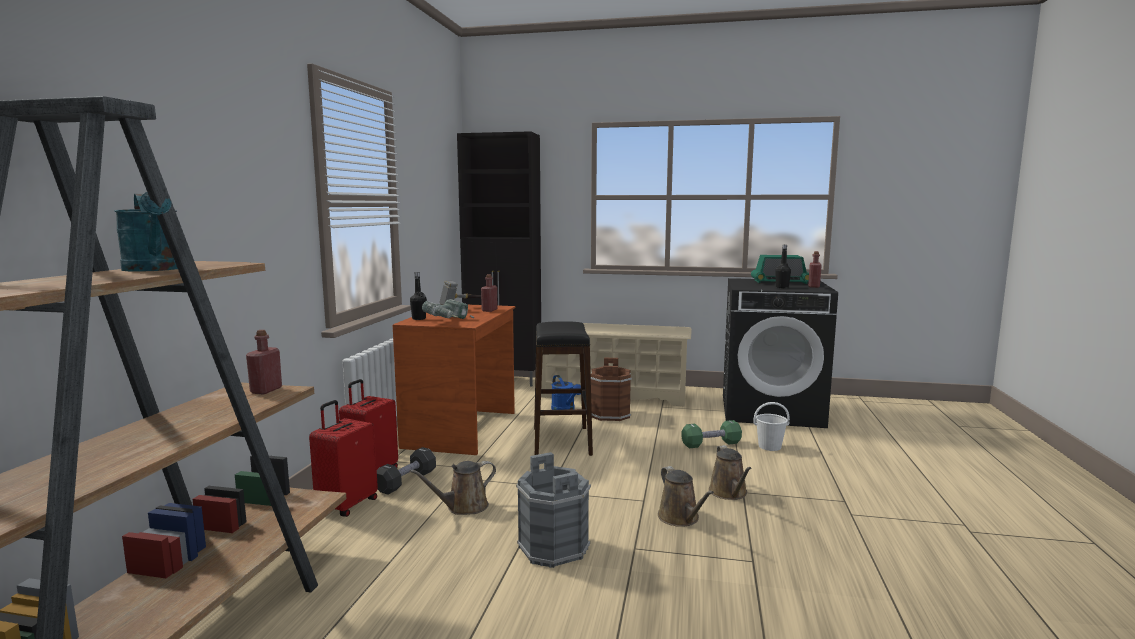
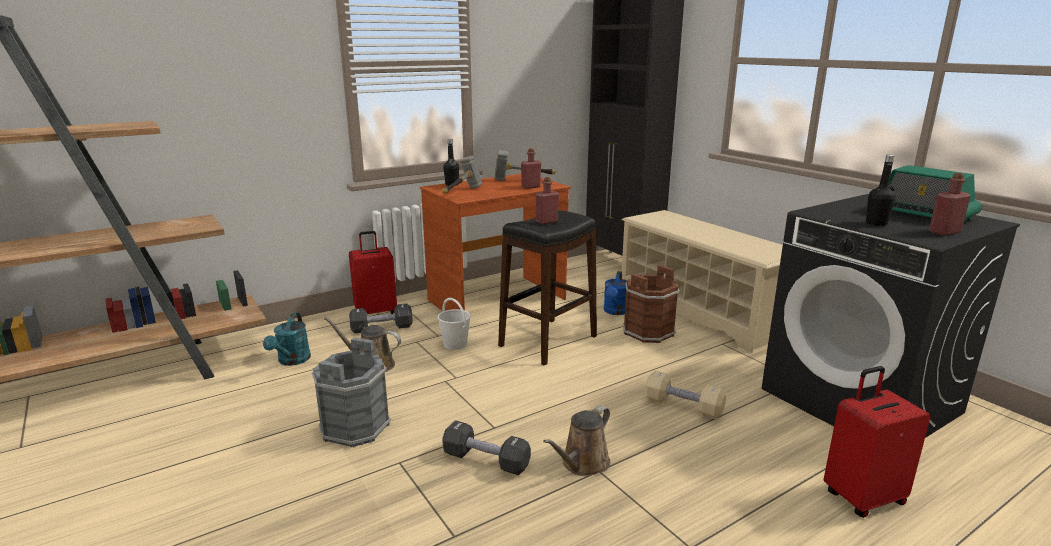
camera: 45 degrees right, 10 degrees up
turquoise watering can [114,192,178,272] -> turquoise watering can moved to [263,312,311,366]
red bottle [246,330,282,394] -> red bottle moved to [535,177,559,224]
red suitcase [309,400,378,517] -> red suitcase moved to [824,366,931,518]
power drill [422,299,474,319] -> hammer [442,156,483,194]
brown watering can [658,466,714,527] -> black dumbbell [442,420,531,475]
green dumbbell [681,420,742,448] -> beige dumbbell [644,371,726,419]
white bucket [753,402,790,451] -> white bucket moved to [438,298,471,350]

